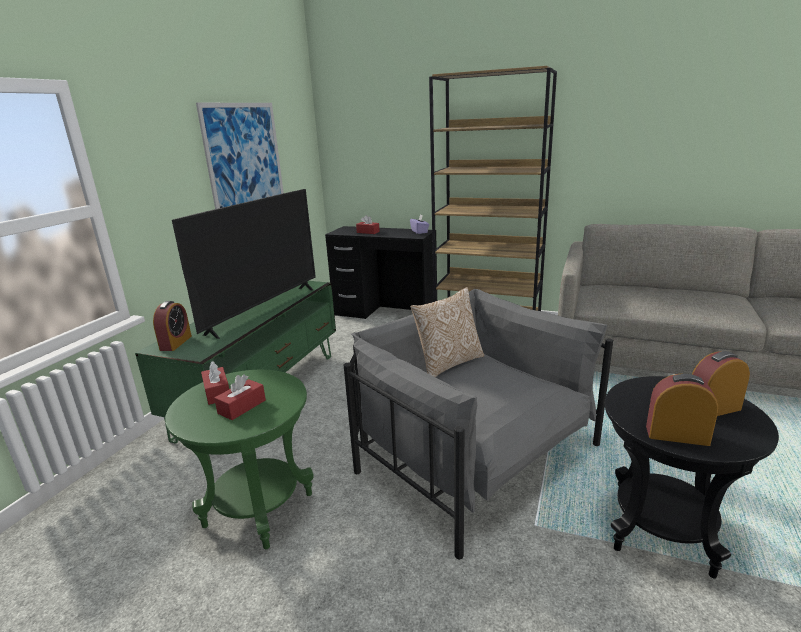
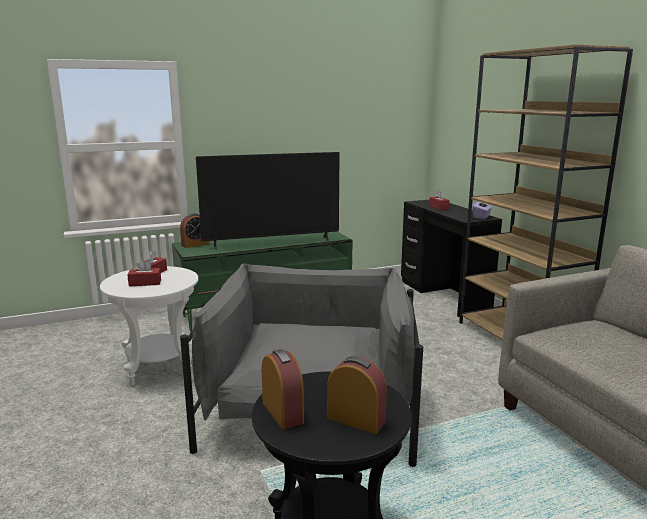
camera: 45 degrees right, 5 degrees down
green side table [165,370,314,549] -> white side table [100,266,198,386]
picture [196,103,284,209] -> none
pillow [411,287,484,377] -> none

